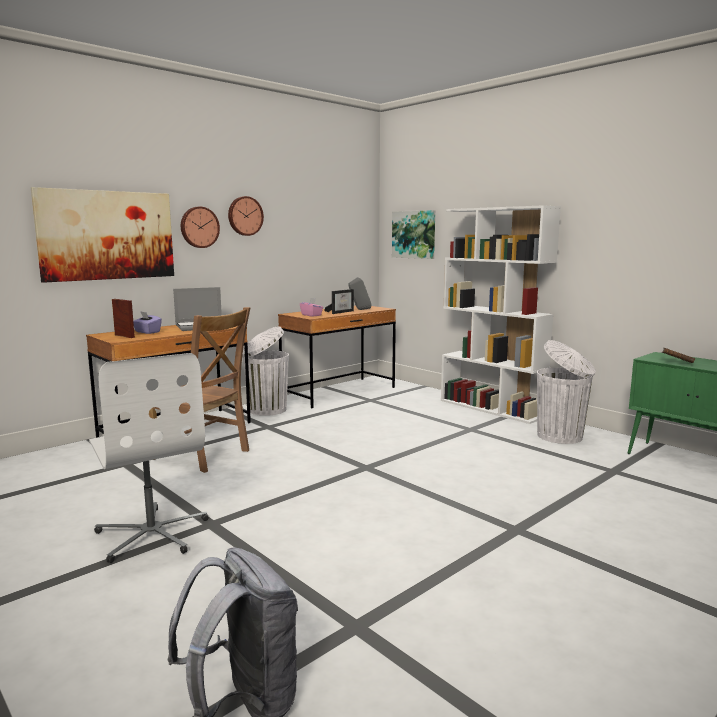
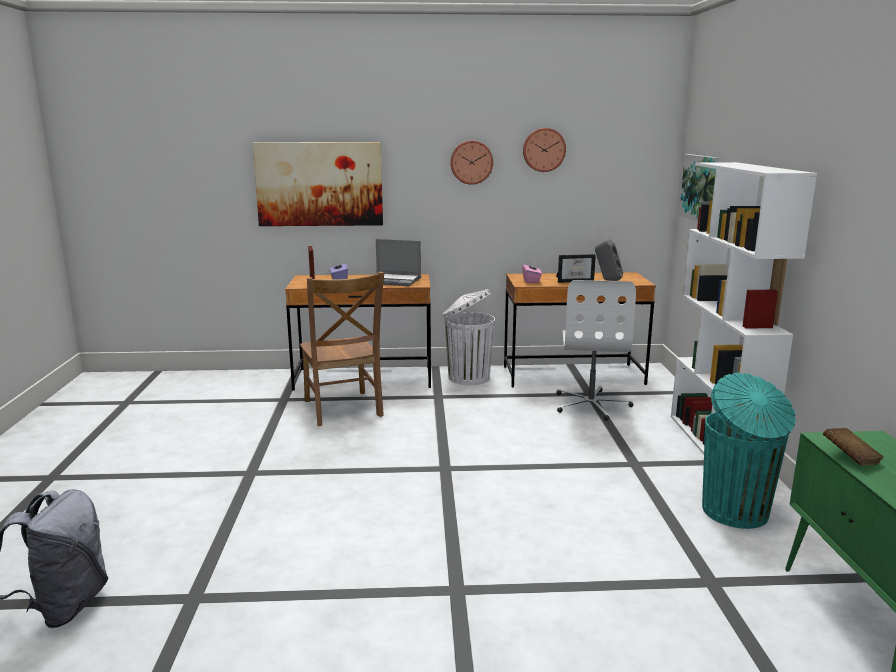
camera: 40 degrees right, 5 degrees up
white office chair [89,353,209,563] -> white office chair moved to [556,280,636,421]
wall clock [181,207,220,248] -> wall clock moved to [523,128,566,172]
white trash can [537,340,596,444] -> turquoise trash can [702,373,796,529]

